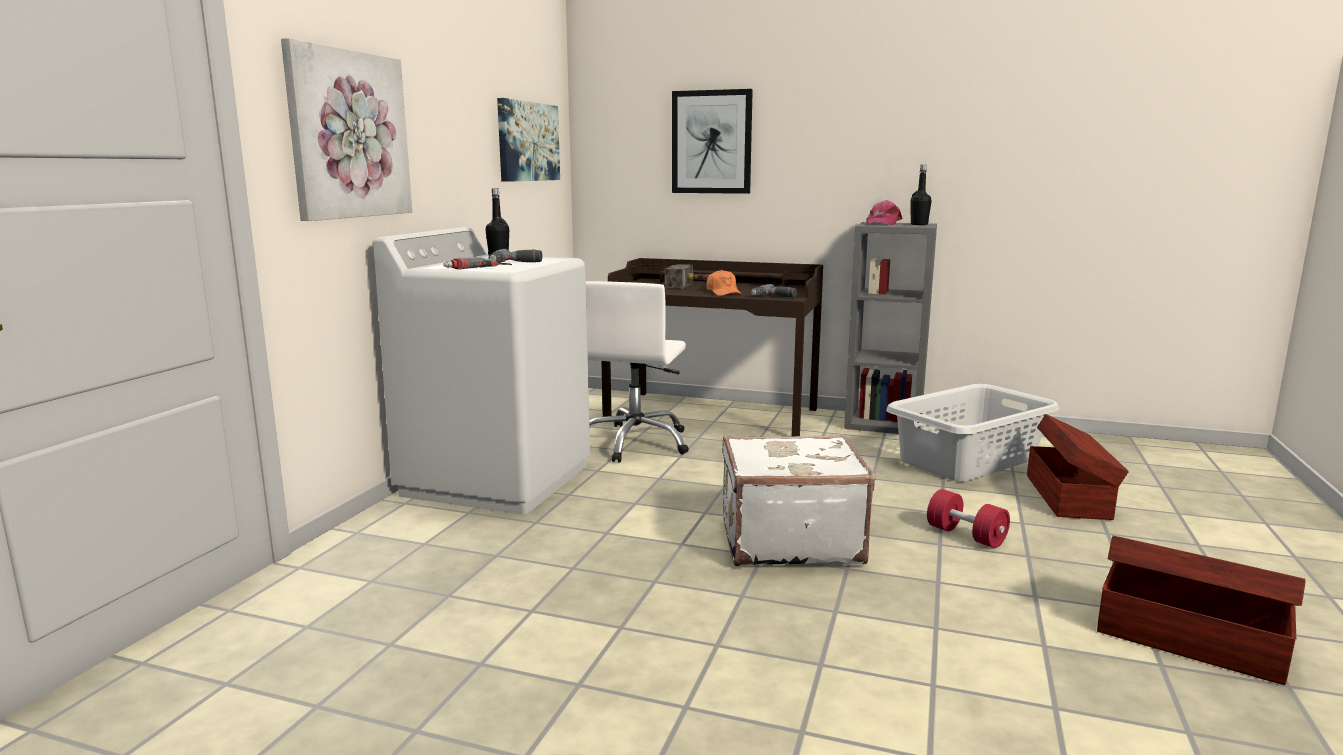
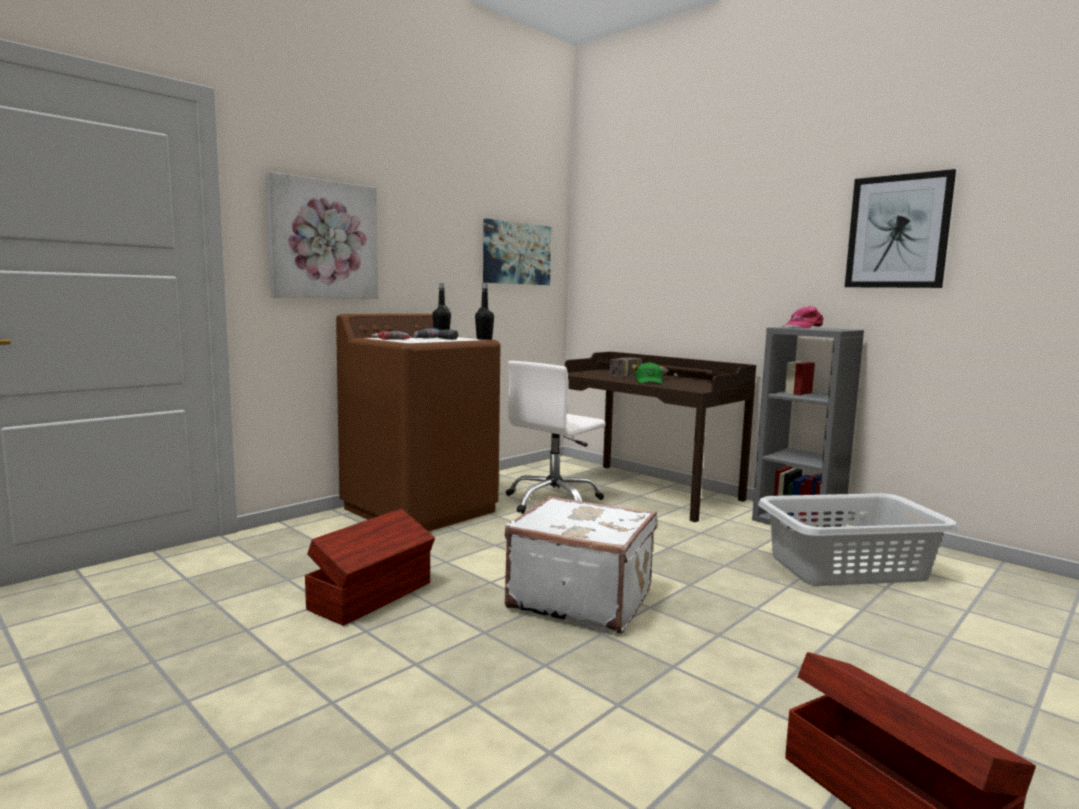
camera: 25 degrees right, 5 degrees down
white washing machine [372,227,590,515] -> brown washing machine [336,314,501,531]
picture [672,89,753,194] -> picture moved to [845,169,956,288]
orange cap [706,270,742,296] -> green cap [635,362,662,384]
power drill [751,284,797,298] -> none
black bottle [910,165,932,225] -> black bottle moved to [475,284,494,340]
red dumbbell [927,489,1010,548] -> none
brown storage box [1027,414,1129,520] -> brown storage box moved to [305,509,435,626]

